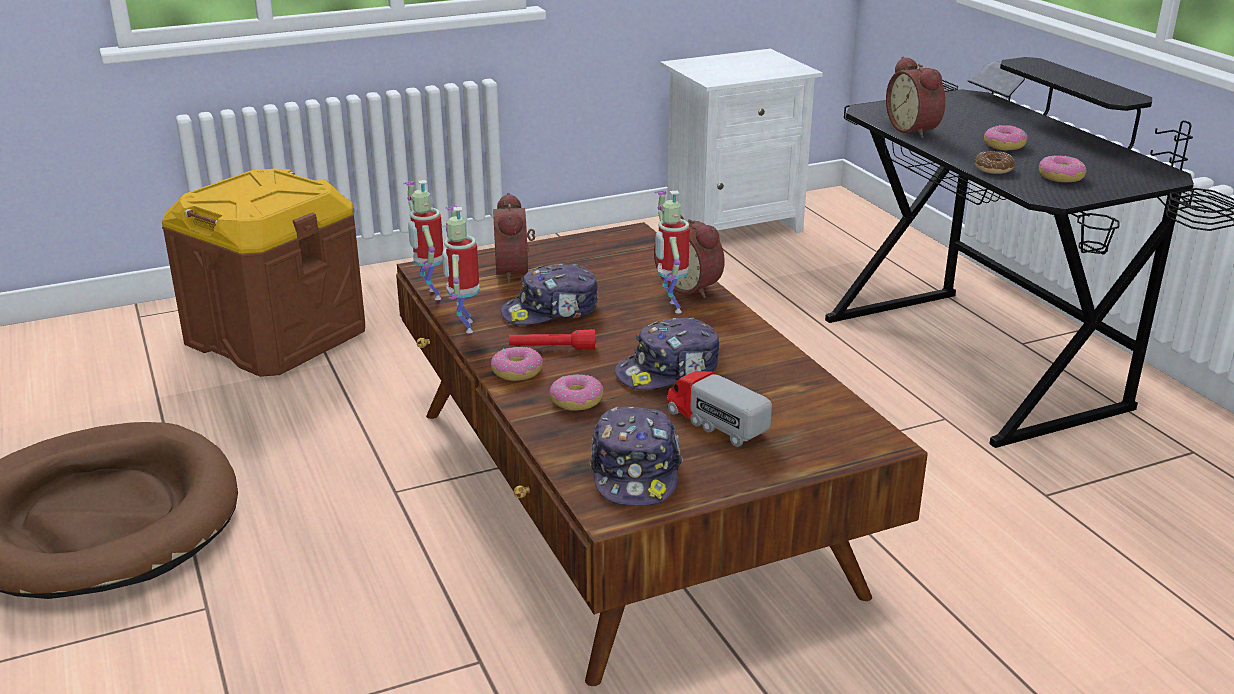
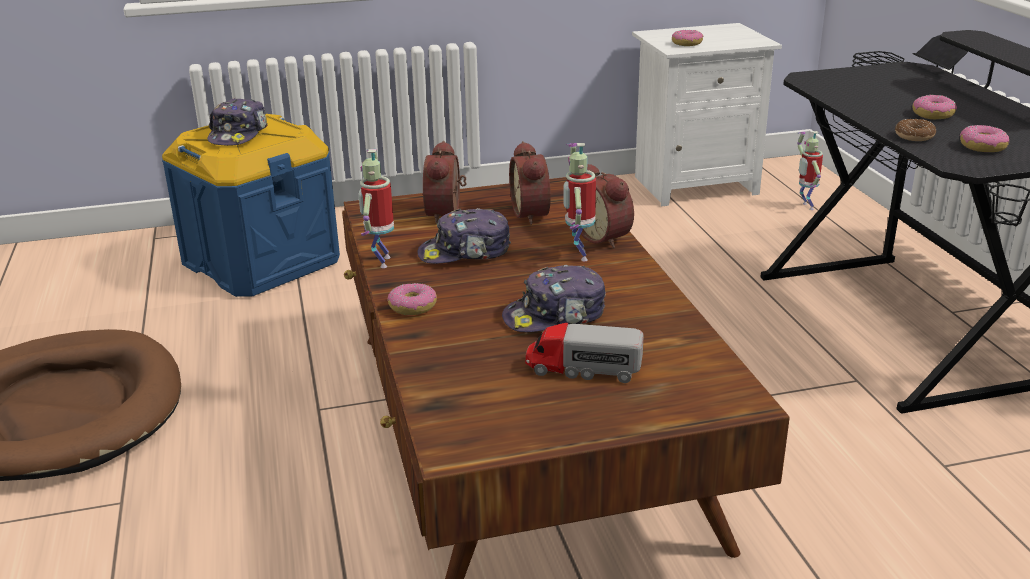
camera: 10 degrees right, 0 degrees up
brown storage box [162,168,365,377] -> blue storage box [162,114,340,297]
toy robot [403,180,443,300] -> toy robot moved to [797,131,823,210]
red flashlight [509,329,595,350] -> none
donut [550,374,604,411] -> donut moved to [672,30,704,46]
cap [589,407,683,506] -> cap moved to [207,98,268,146]
toy truck [667,371,772,447] -> toy truck turned 45 degrees counterclockwise [525,323,644,383]
alarm clock [886,57,946,138] -> alarm clock moved to [509,141,551,225]

